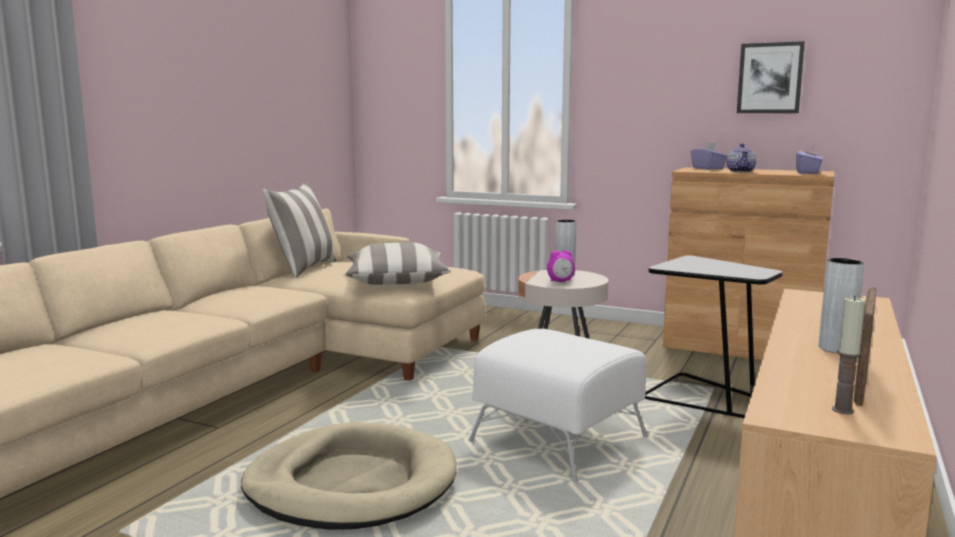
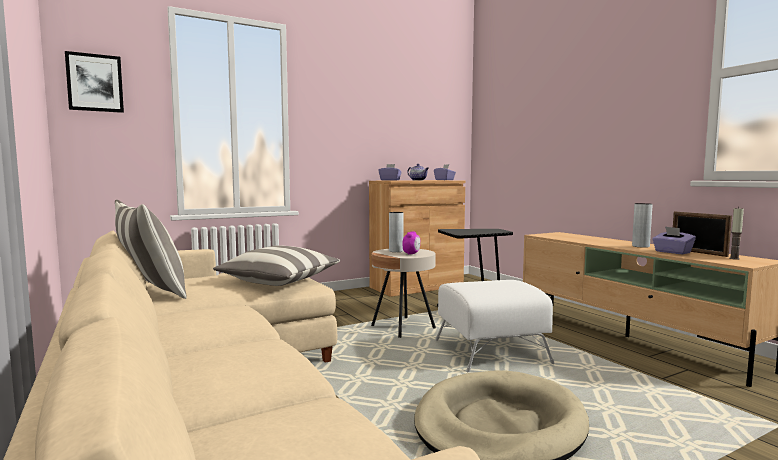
camera: 55 degrees left, 5 degrees down
picture [737,41,805,113] -> picture moved to [65,51,124,113]
none -> purple tissue box [652,226,696,254]

